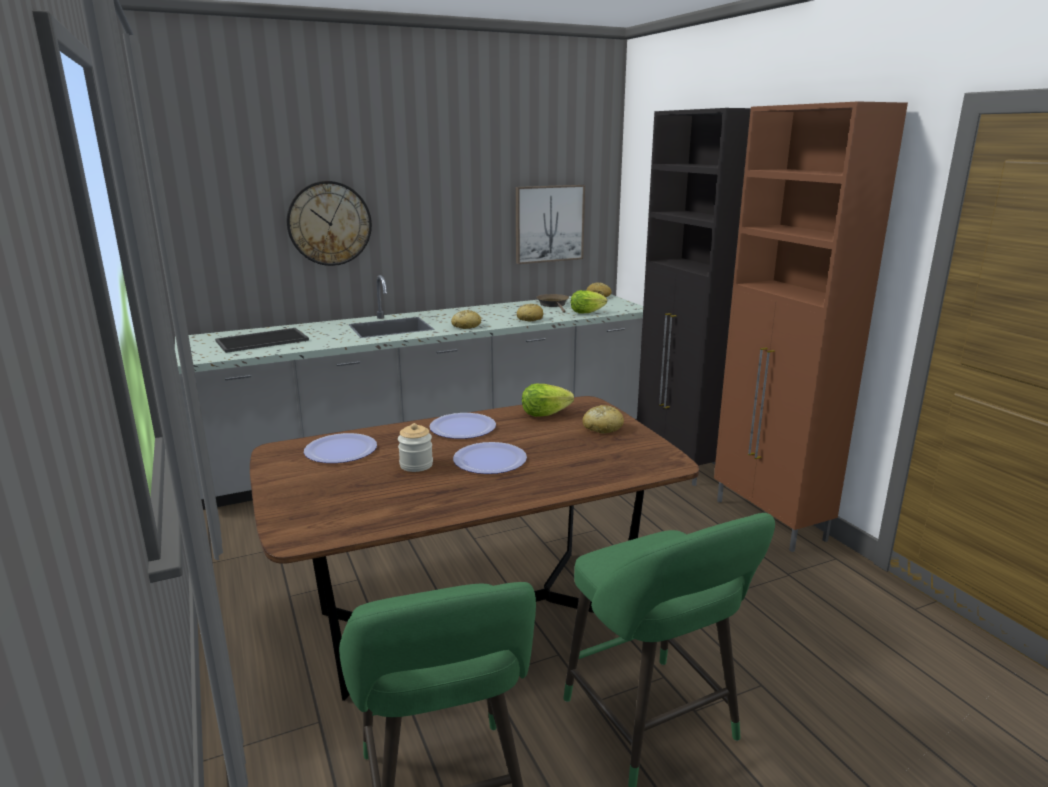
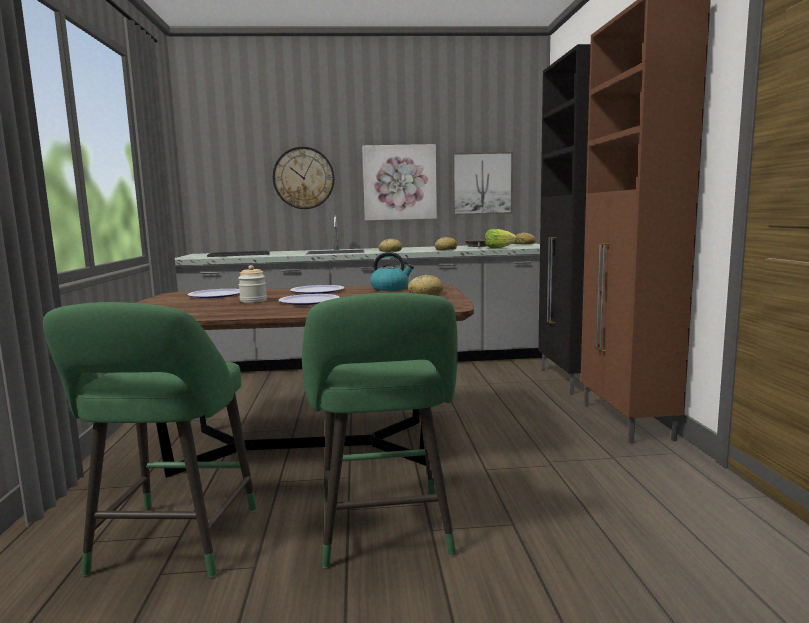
camera: 20 degrees right, 10 degrees down
lettuce [522,384,574,417] -> kettle [370,252,414,291]
none -> picture [362,144,437,221]

